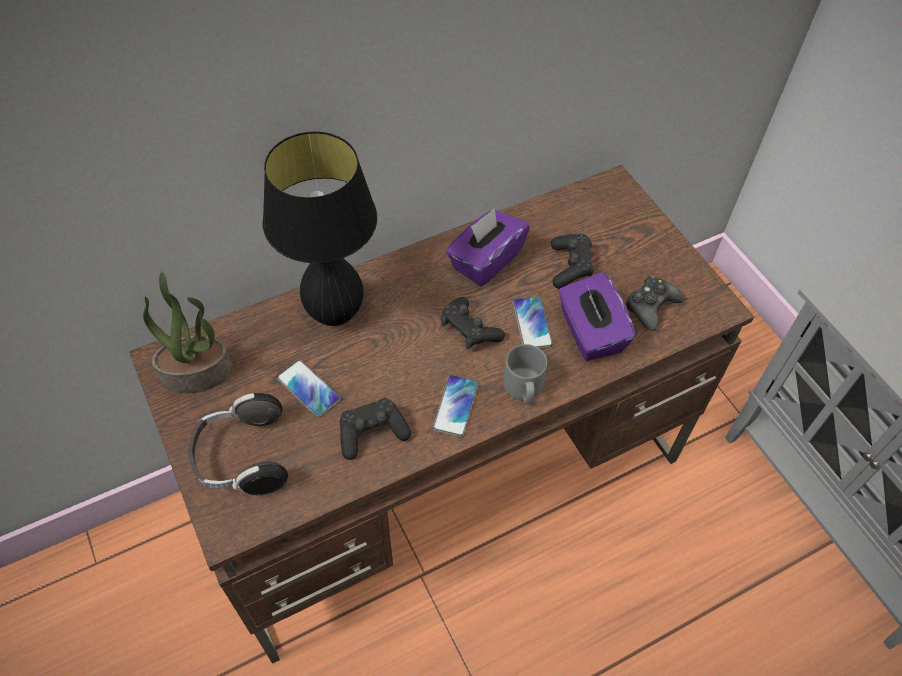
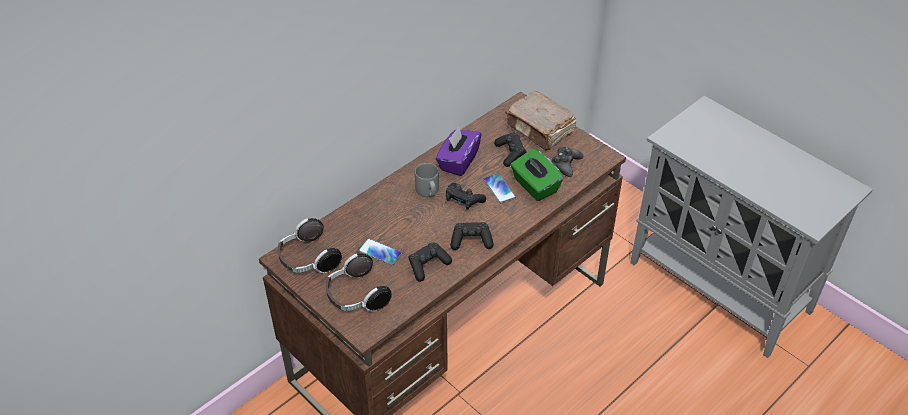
camera: 15 degrees left, 10 degrees down
potted plant [143,272,233,393] -> headphones [278,218,342,273]
black table lamp [263,131,377,326] -> none
phone [433,375,478,437] -> black game controller [451,222,494,250]
grey mug [503,344,547,404] -> grey mug moved to [415,163,439,197]
purple tissue box [558,272,636,361] -> green tissue box [510,148,564,201]
none -> brown book [505,91,576,151]

